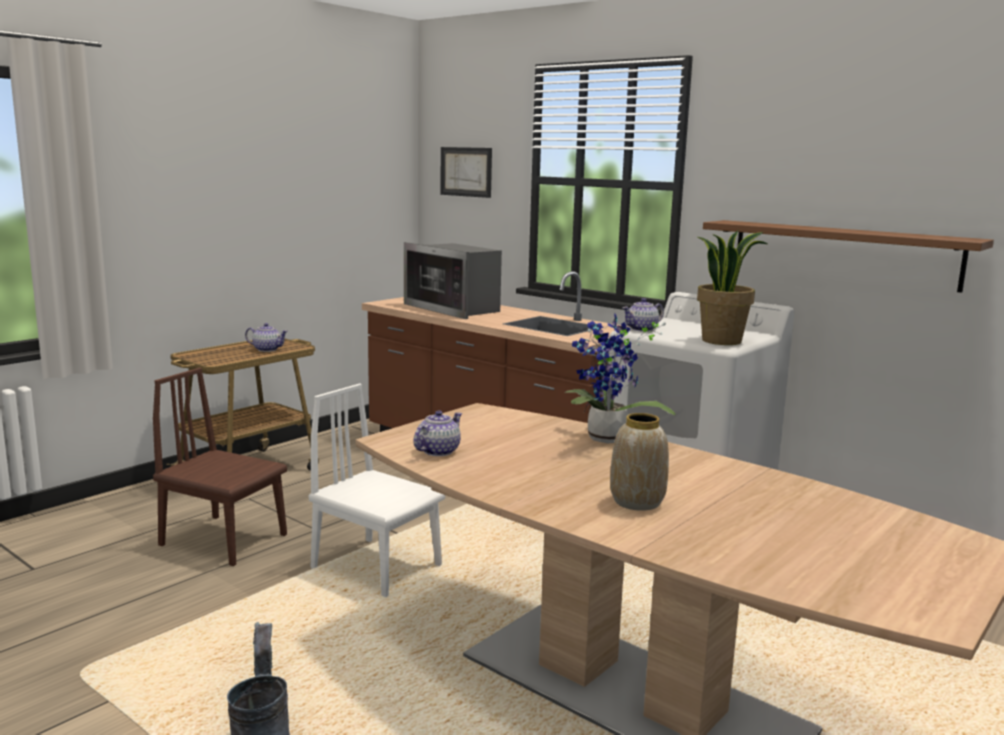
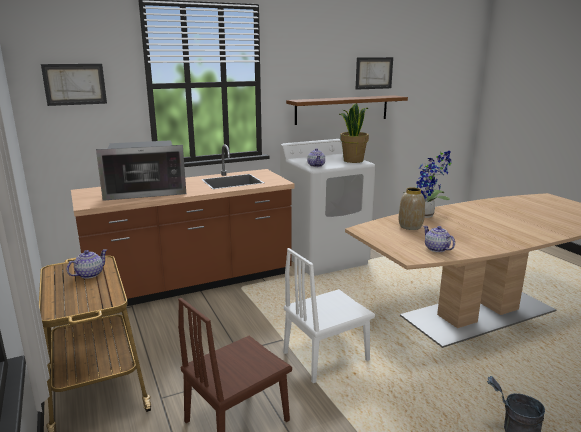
camera: 65 degrees left, 5 degrees up
vase [610,413,669,511] -> vase moved to [399,187,425,230]
none -> picture [356,57,393,90]

